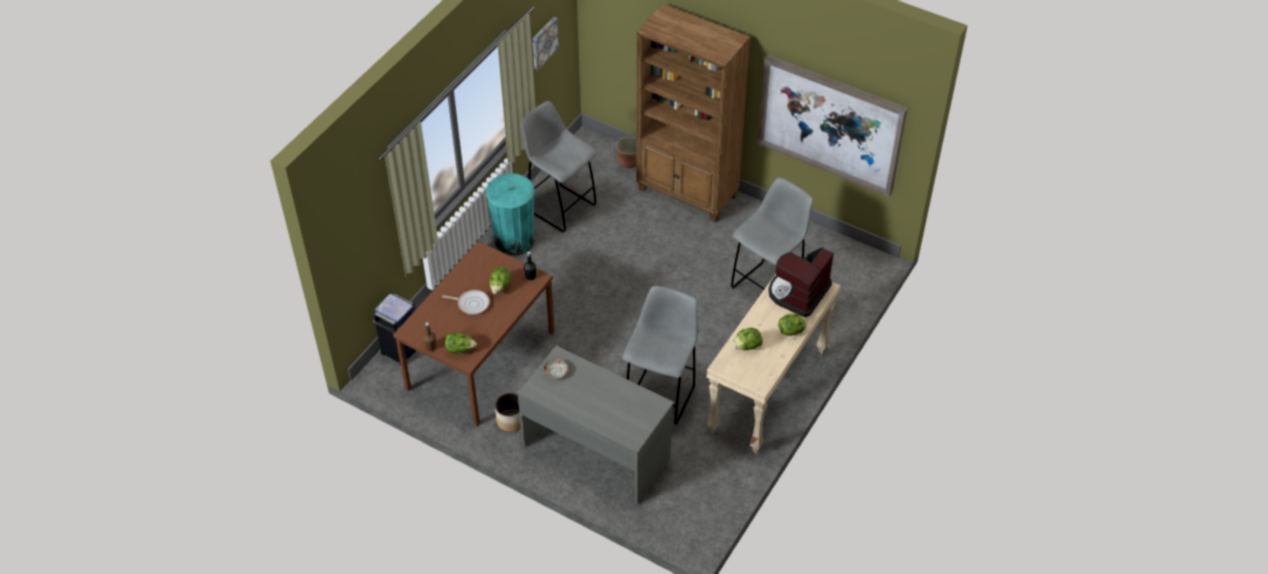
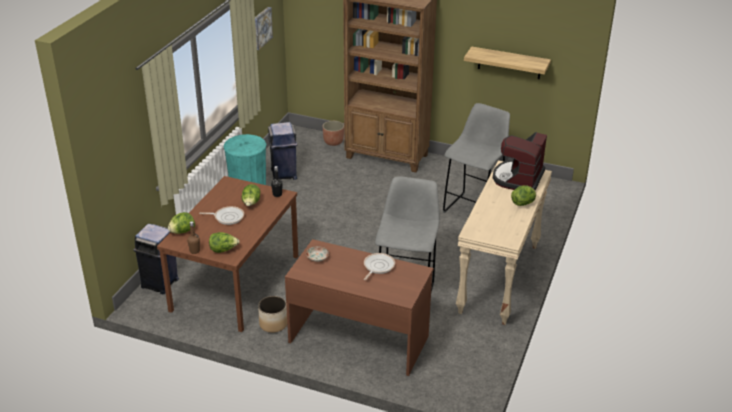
camera: 10 degrees left, 15 degrees down
grey desk [518,346,674,505] -> brown desk [285,239,434,376]
grey stool [520,101,597,233] -> blue trash can [268,122,297,180]
lettuce [733,328,763,350] -> lettuce moved to [168,212,195,234]
picture [757,55,908,197] -> shelf [464,46,551,79]
none -> frying pan [364,253,395,280]

